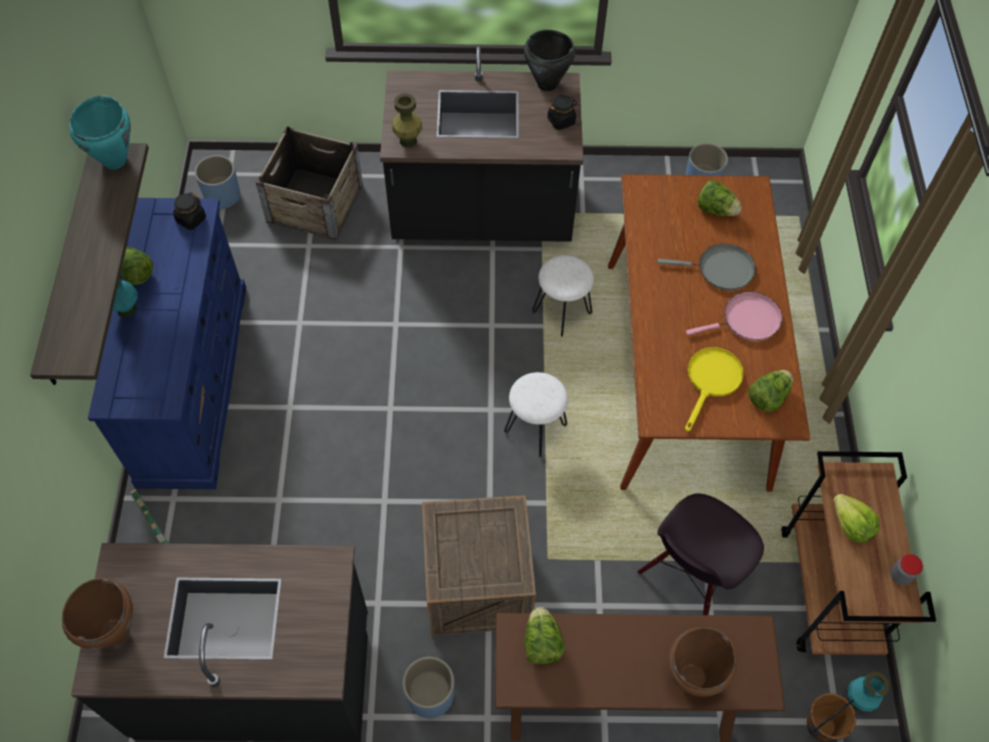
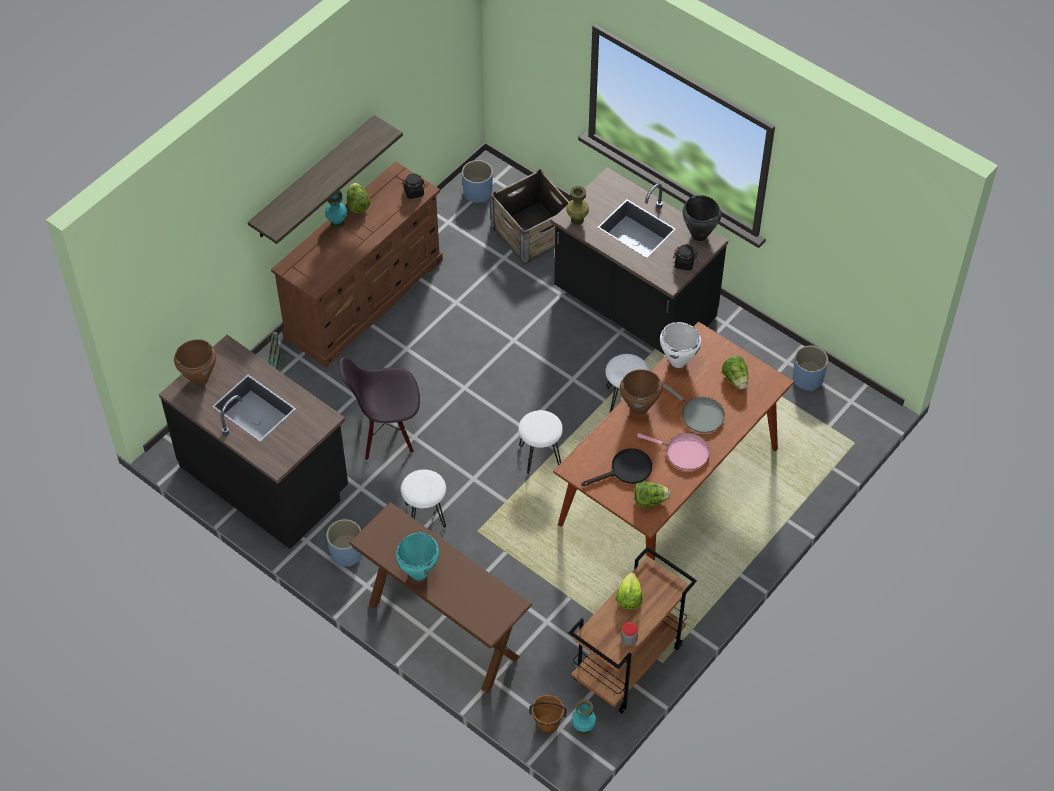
camera: 40 degrees right, 5 degrees down
turquoise cooking pot [69,96,131,169] -> turquoise cooking pot moved to [396,533,439,580]
blue dresser [88,198,246,489] -> brown dresser [271,161,443,367]
crate [422,495,536,636] -> white stool [401,469,446,529]
lettuce [524,607,565,664] -> none
black chair [637,494,764,615] -> black chair moved to [339,357,420,461]
brown cooking pot [668,627,737,697] -> brown cooking pot moved to [620,369,662,415]
yellow frying pan [685,347,744,432] -> black frying pan [581,448,652,486]
none -> white cooking pot [660,322,701,368]

